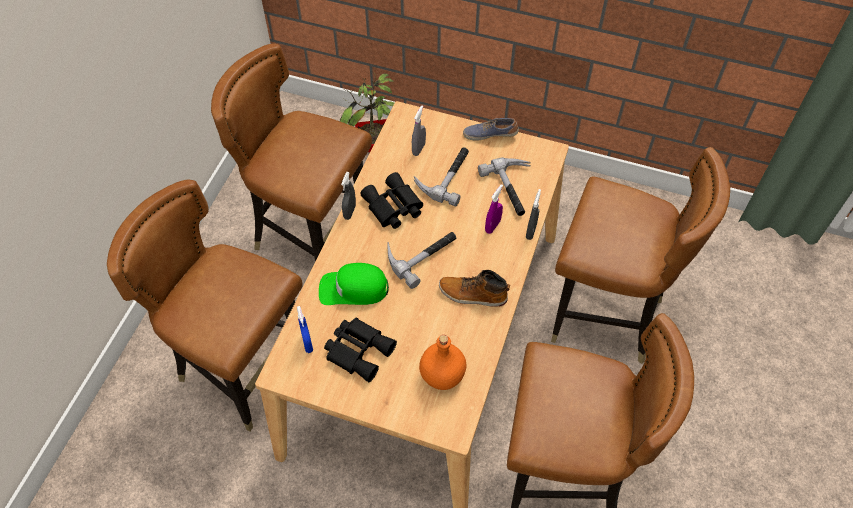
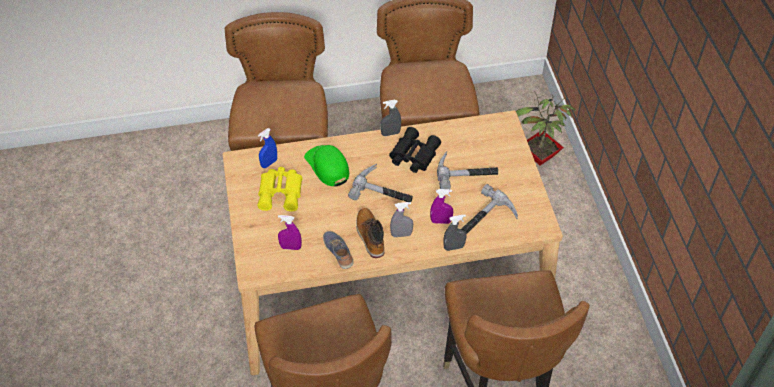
camera: 60 degrees right, 5 degrees down
black binoculars [324,317,397,382] -> yellow binoculars [257,167,303,212]
grey spray bottle [412,106,426,156] -> grey spray bottle moved to [390,202,413,237]
orange bottle [419,335,467,390] -> purple spray bottle [278,215,302,250]
shoe [463,118,519,140] -> shoe moved to [323,231,354,269]

